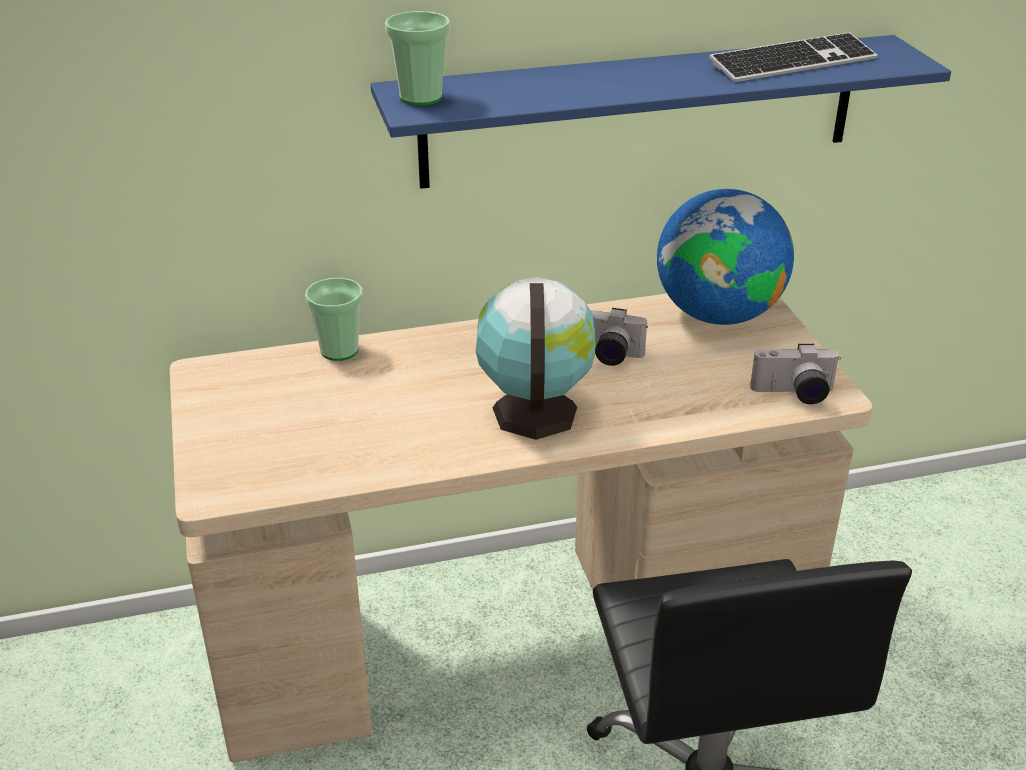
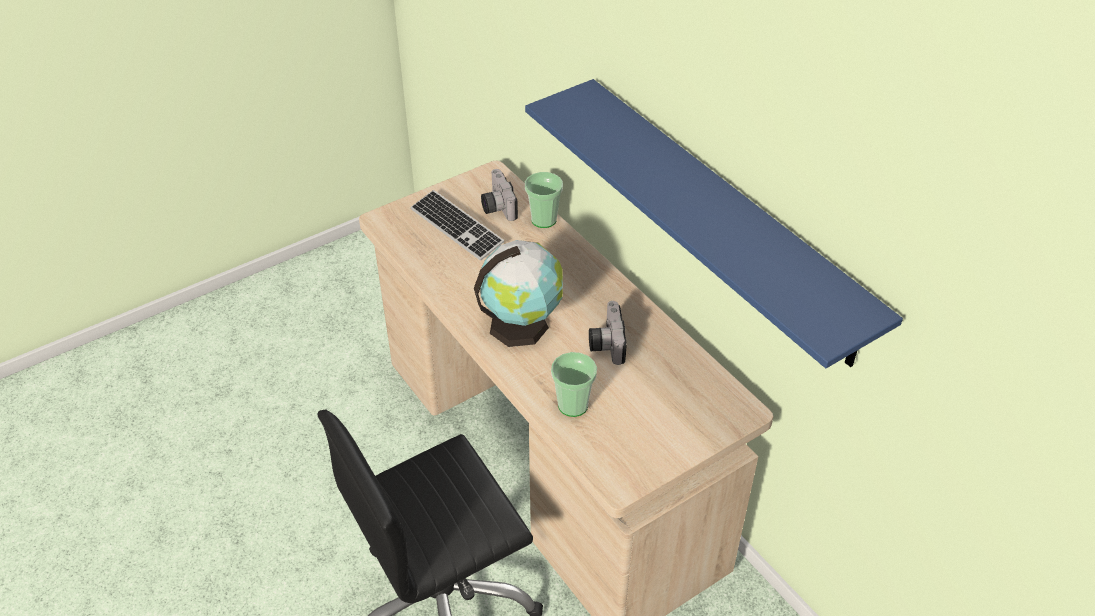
camera: 70 degrees right, 10 degrees up
cup [385,11,450,106] -> cup moved to [551,352,597,417]
globe [657,189,794,325] -> none
keyboard [709,32,878,82] -> keyboard moved to [410,190,504,261]
camera [750,344,841,404] -> camera moved to [481,169,518,221]

